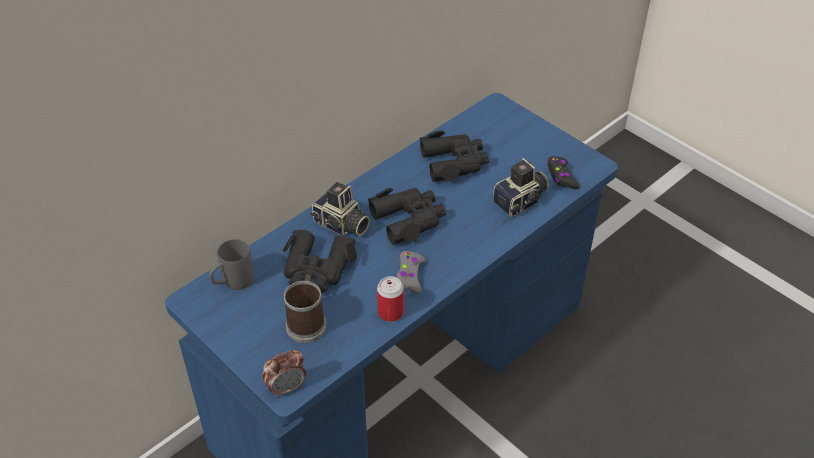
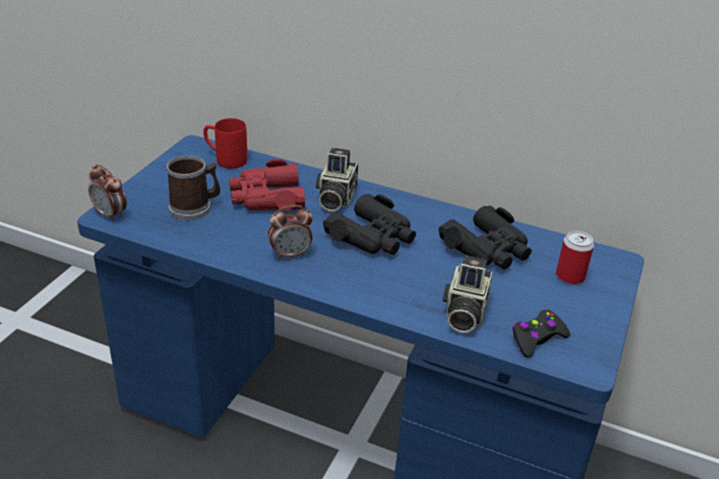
camera: 65 degrees right, 10 degrees down
grey mug [209,239,254,290] -> red mug [203,118,247,169]
black binoculars [283,230,357,294] -> red binoculars [229,159,306,211]
can [377,276,404,322] -> can moved to [556,231,594,284]
grey game controller [395,251,426,294] -> alarm clock [268,205,313,260]
camera [493,158,549,217] -> camera turned 75 degrees clockwise [443,255,493,333]

